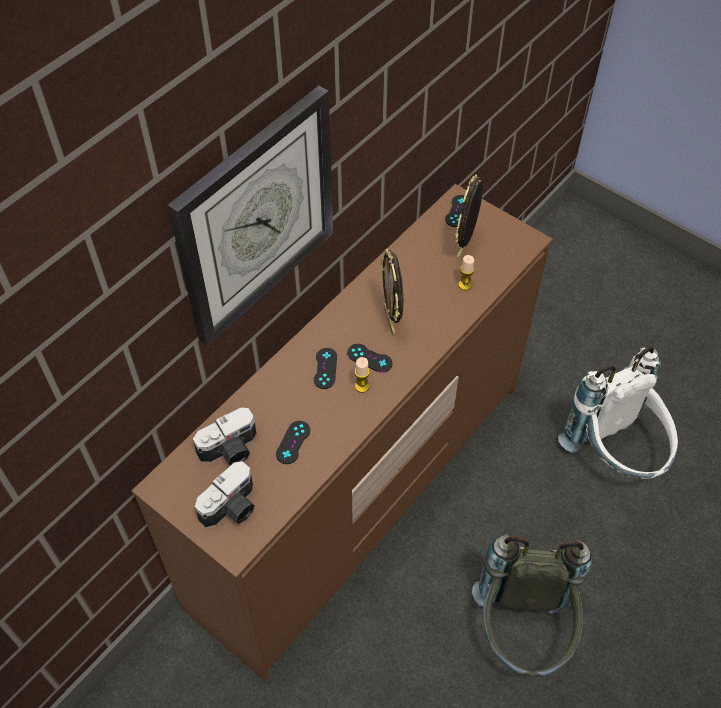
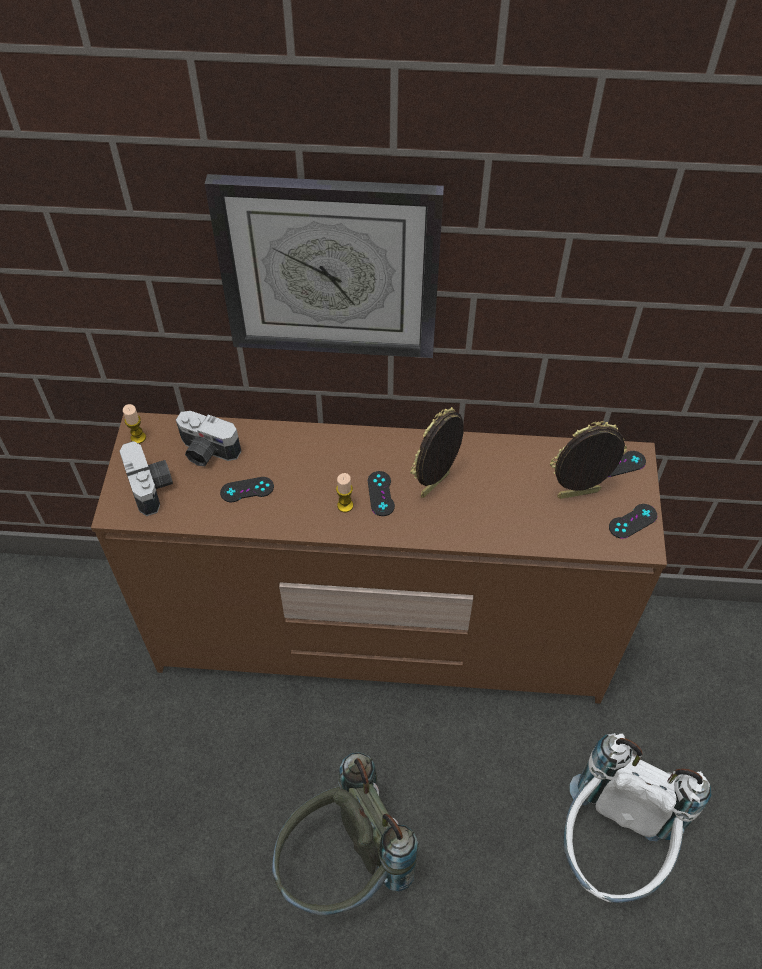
camera: 55 degrees right, 0 degrees up
camera [195,461,255,528] -> camera turned 120 degrees counterclockwise [119,441,173,516]
black game controller [314,348,337,389] -> black game controller moved to [609,504,657,539]
candle [458,255,474,290] -> candle moved to [123,404,146,444]

